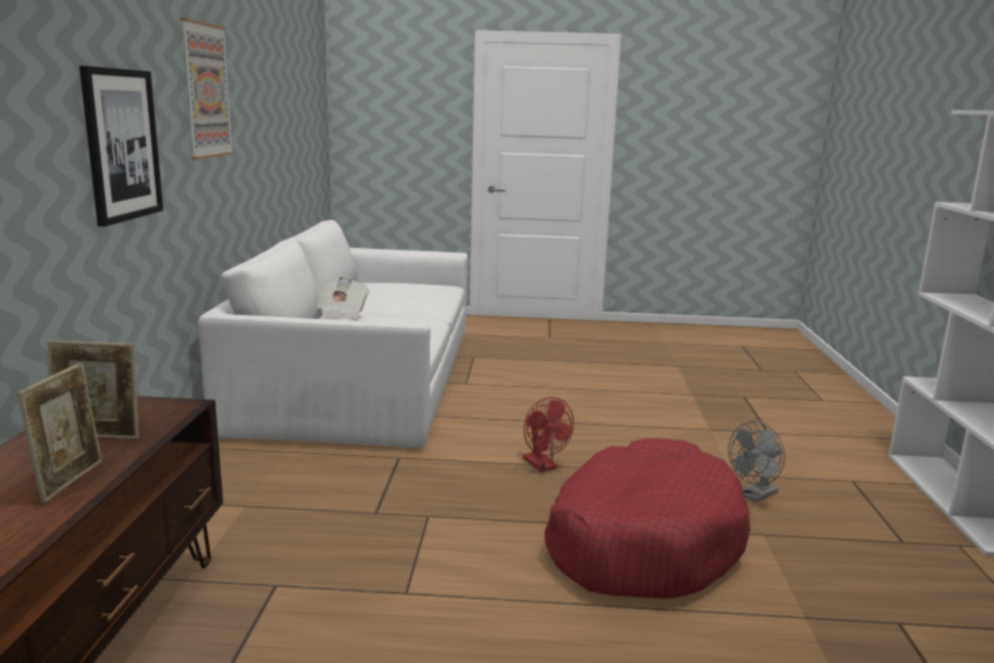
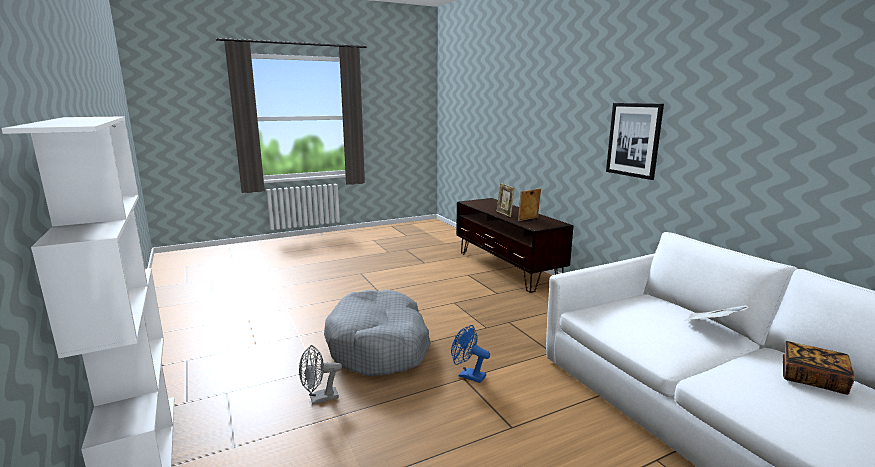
camera: 150 degrees right, 0 degrees up
picture [180,18,235,159] -> none
red fan [523,397,574,472] -> blue fan [451,325,490,383]
red dog bed [545,438,750,599] -> grey dog bed [324,290,431,376]
grey fan [728,421,785,503] -> grey fan turned 135 degrees counterclockwise [299,345,342,405]
none -> book [783,341,855,395]

